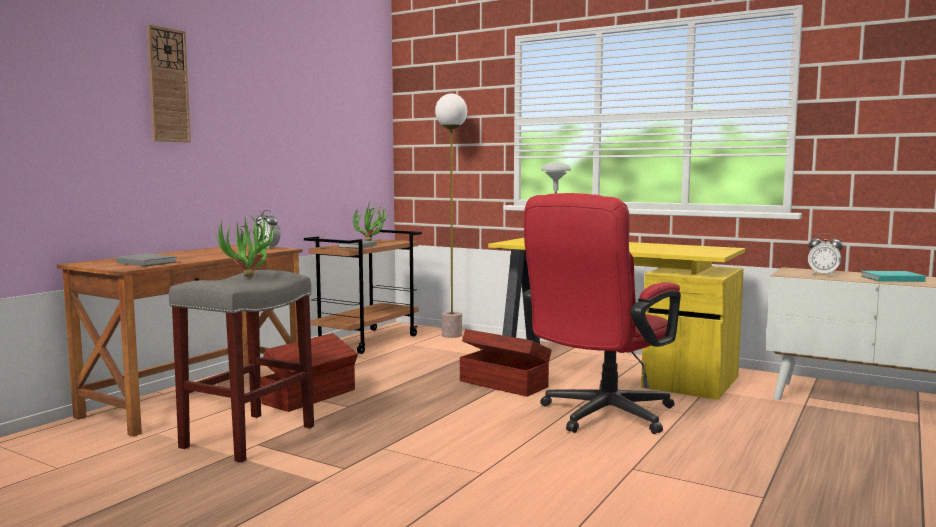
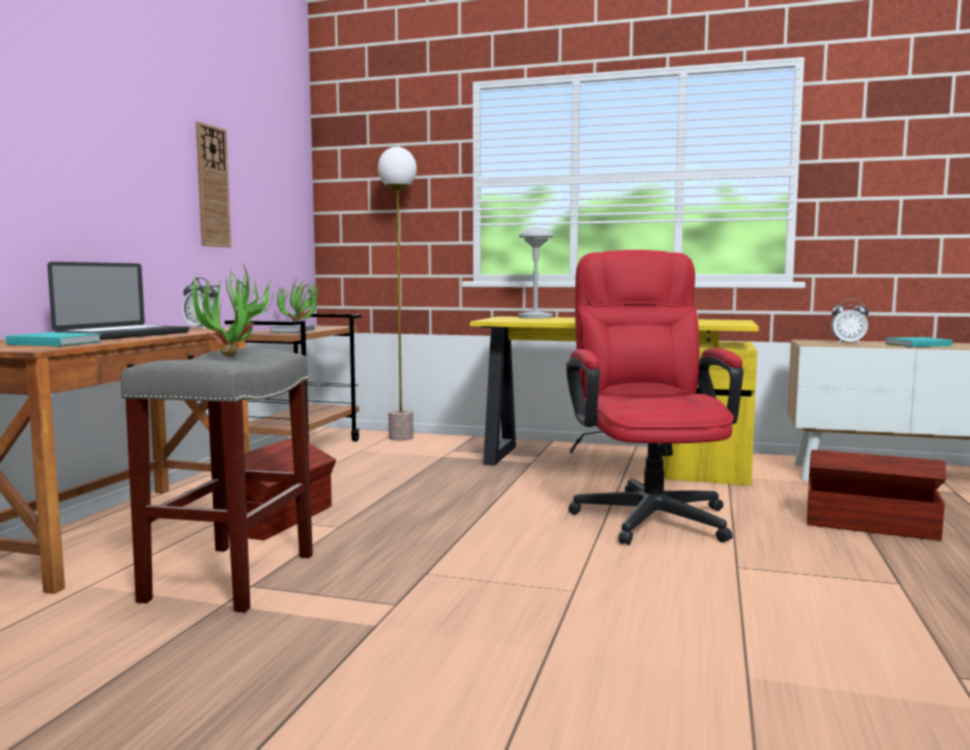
camera: 15 degrees left, 0 degrees up
grey book [116,254,177,266] -> turquoise book [6,332,102,347]
wall clock [147,24,191,143] -> wall clock moved to [196,122,231,248]
brown storage box [460,329,552,396] -> brown storage box moved to [807,450,946,541]
red office chair [523,193,681,434] -> red office chair turned 150 degrees clockwise [566,250,743,545]
none -> laptop [47,262,189,340]

